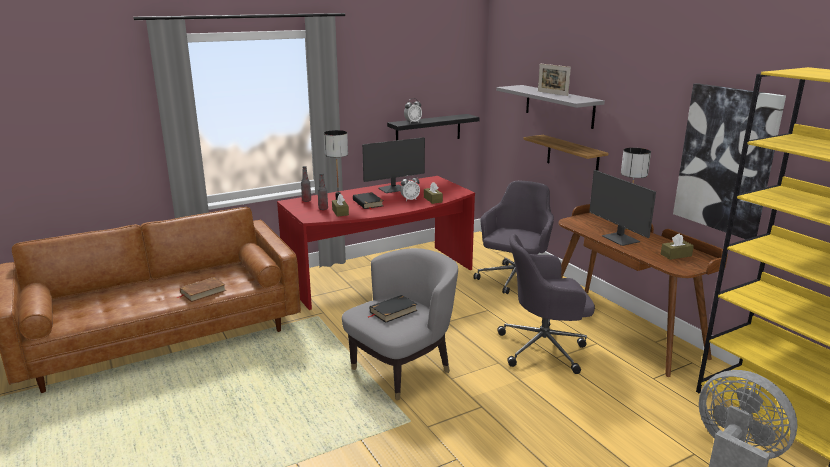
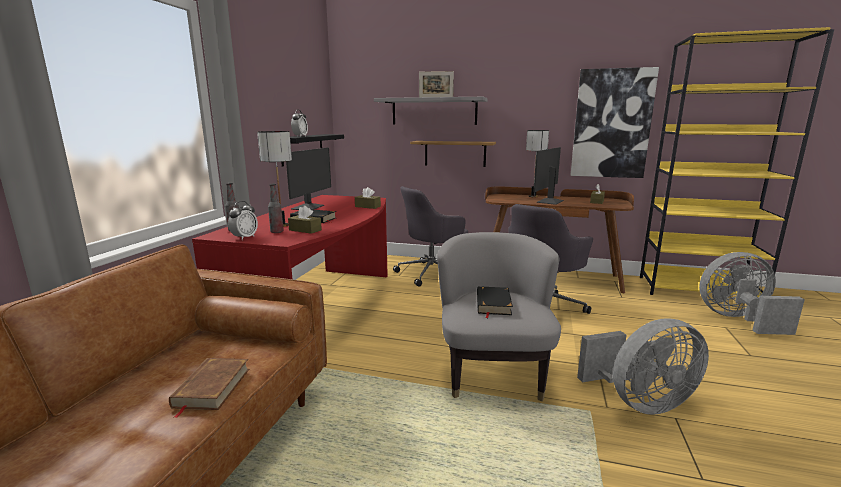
camera: 45 degrees left, 5 degrees down
alarm clock [400,175,420,201] -> alarm clock moved to [228,201,258,240]
grey office chair [473,181,554,294] -> grey office chair turned 105 degrees counterclockwise [393,186,468,286]
monitor [589,170,656,246] -> monitor turned 105 degrees clockwise [534,147,564,205]
none -> grey fan [577,318,709,415]

